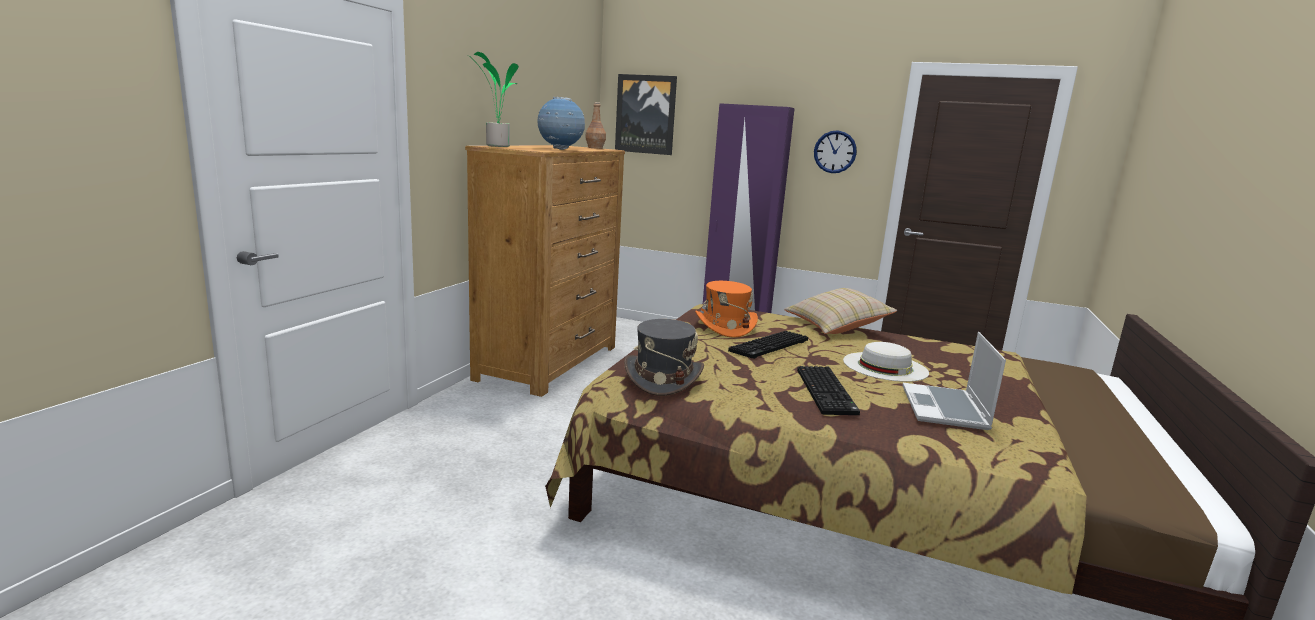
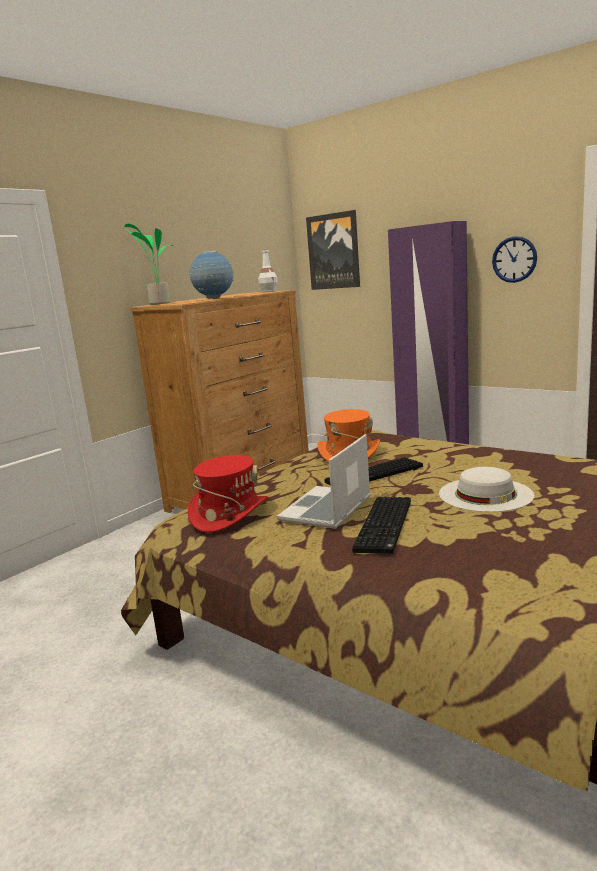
camera: 20 degrees right, 0 degrees up
brown bottle [585,102,606,149] -> white bottle [258,249,278,292]
grey hat [624,319,704,396] -> red hat [188,455,269,532]
beige pillow [784,288,897,334] -> none
laptop [902,332,1006,430] -> laptop moved to [277,434,371,529]

